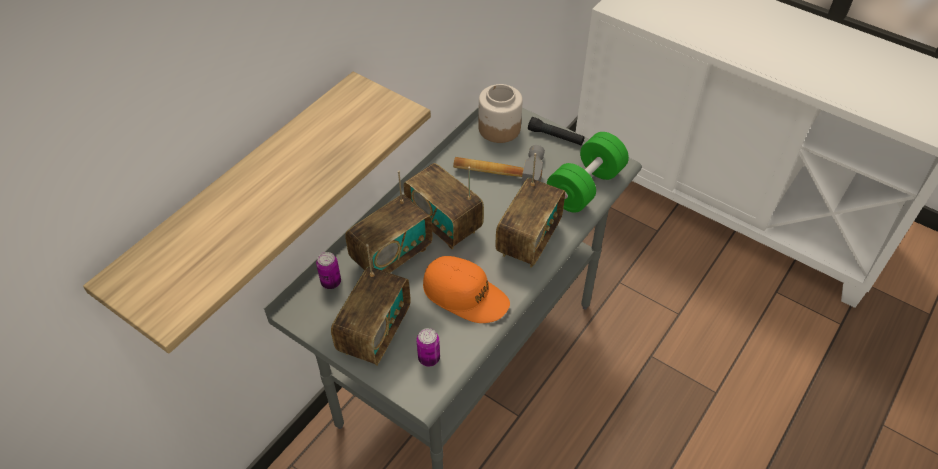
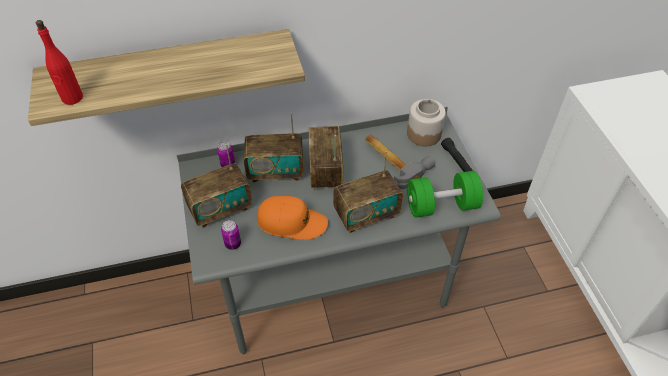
camera: 40 degrees right, 0 degrees up
orange cap [423,256,510,323] -> orange cap turned 60 degrees counterclockwise [257,196,328,240]
none -> red bottle [36,20,83,105]

